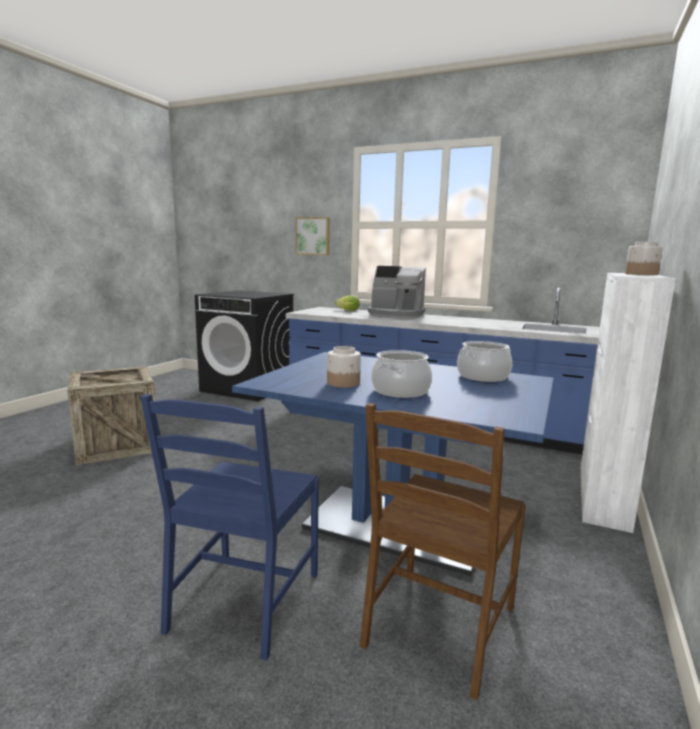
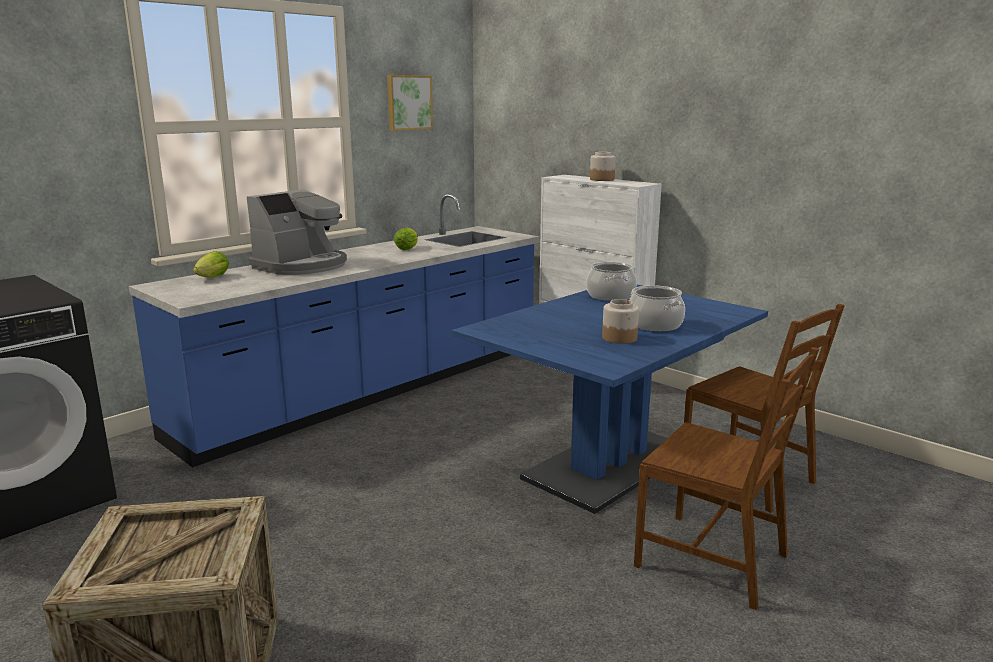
camera: 70 degrees left, 5 degrees up
blue chair [140,394,319,661] -> brown chair [634,347,820,610]
picture [296,217,330,255] -> picture moved to [387,75,433,131]
none -> lettuce [394,228,418,250]

